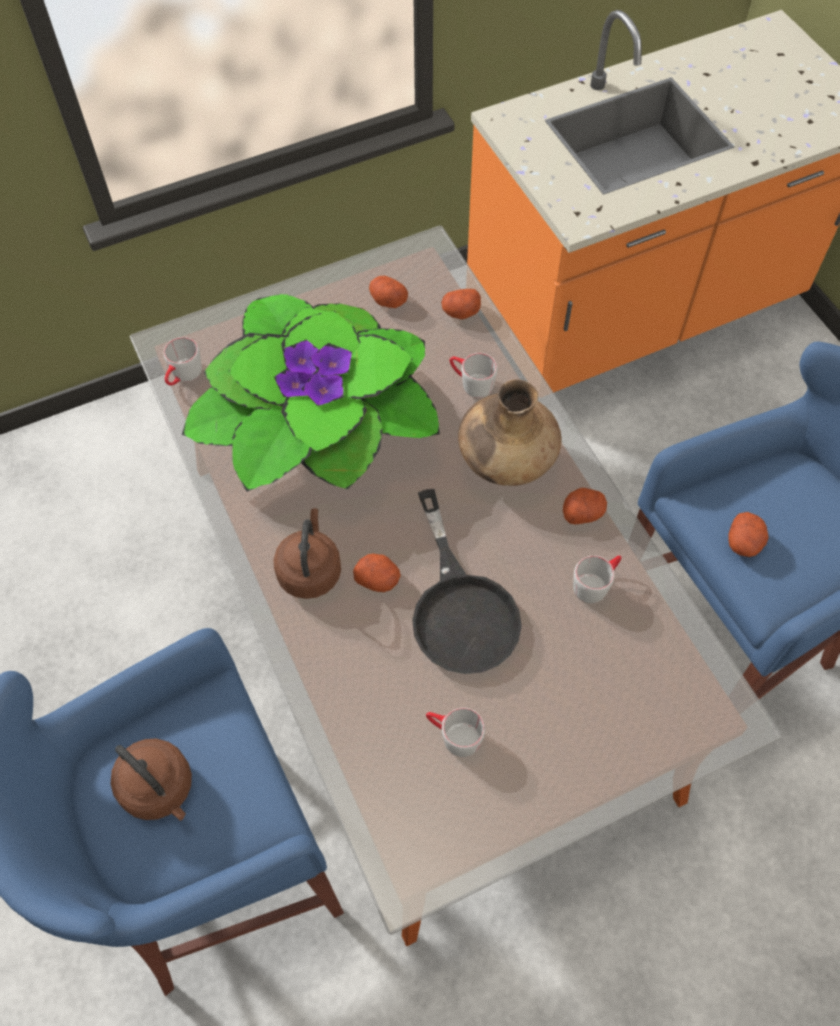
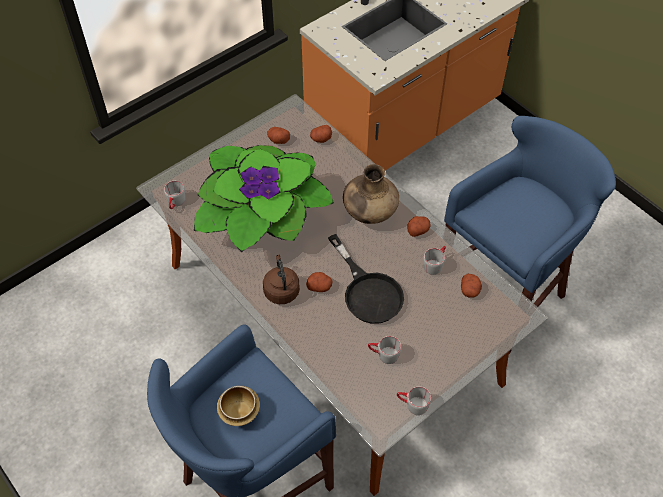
camera: 15 degrees left, 5 degrees down
brown kettle [111,739,192,821] -> bowl [217,386,260,426]
grey mug [450,353,497,398] -> grey mug moved to [397,386,431,415]
potato [728,512,769,557] -> potato moved to [461,274,482,297]

